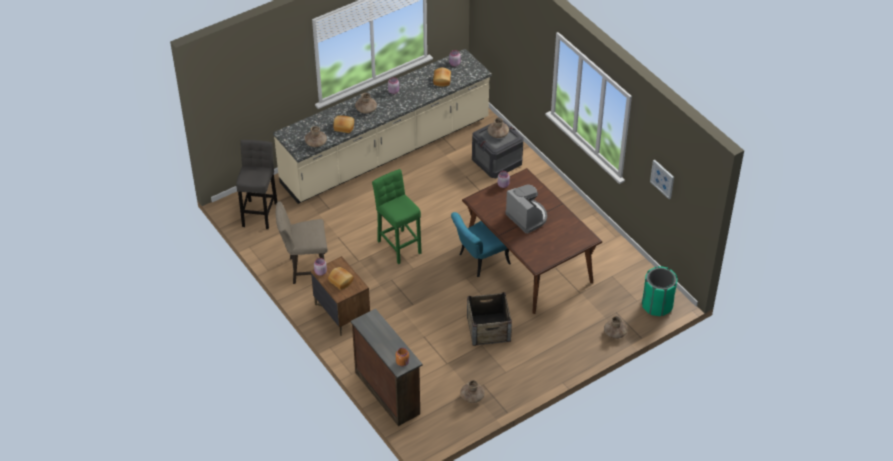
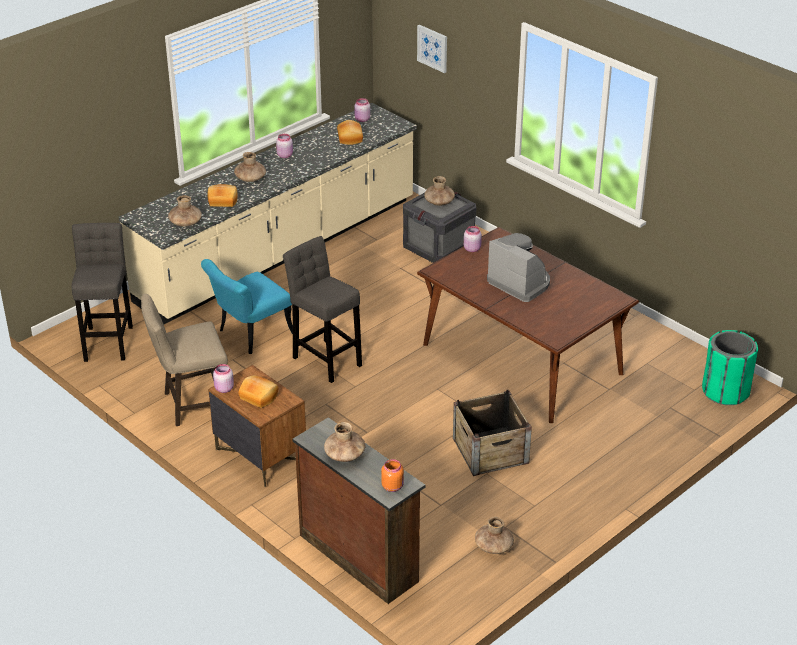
camera: 10 degrees left, 10 degrees down
green stool [372,169,422,264] -> grey stool [283,236,362,383]
turquoise chair [451,212,511,277] -> turquoise chair moved to [201,259,293,354]
brown vase [604,316,627,339] -> brown vase moved to [324,422,365,462]
picture [650,160,674,199] -> picture moved to [417,25,447,73]

